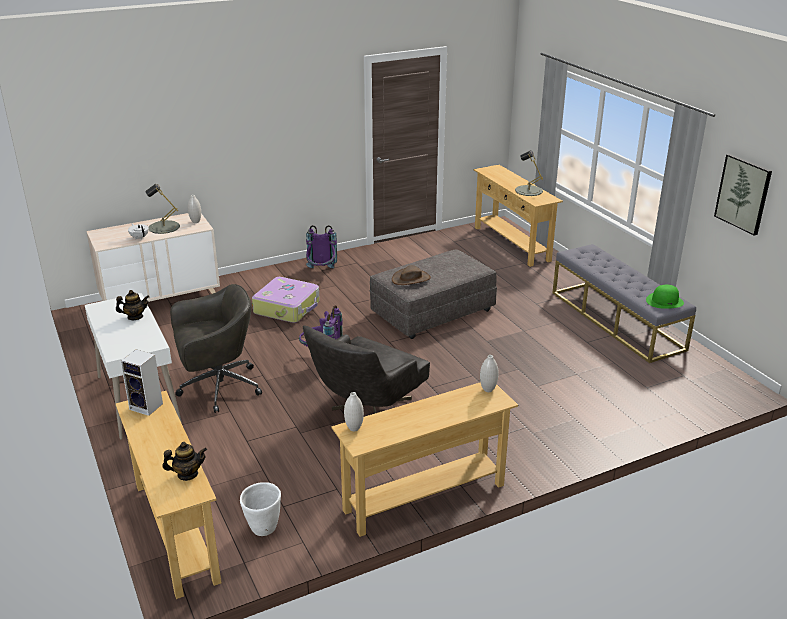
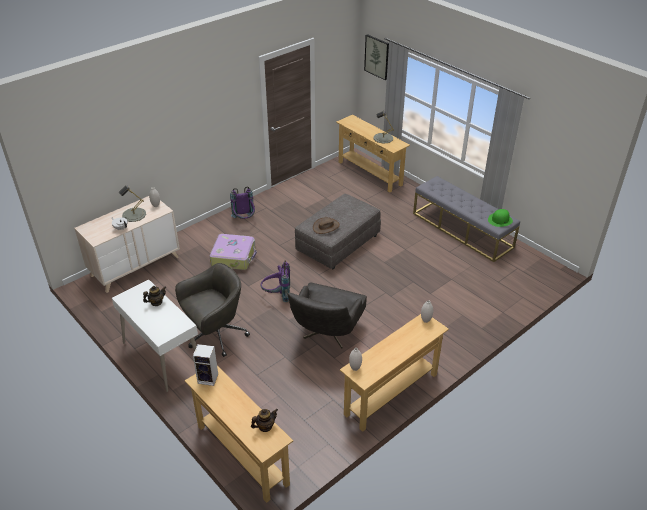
camera: 15 degrees left, 10 degrees up
white planter [240,482,281,536] -> none
picture [714,154,772,236] -> picture moved to [364,34,389,80]

